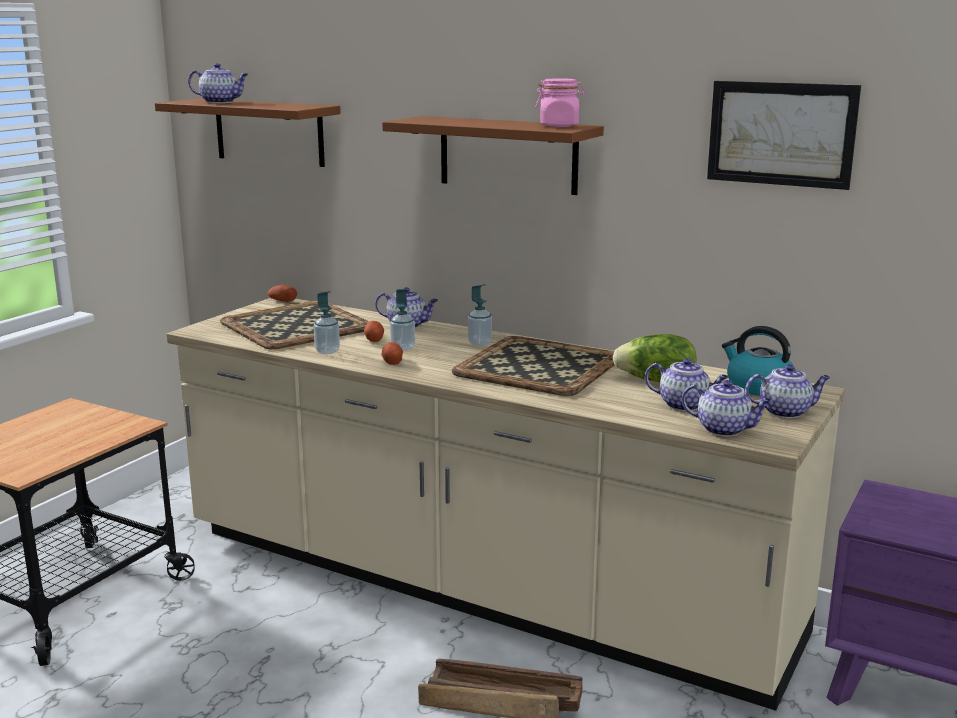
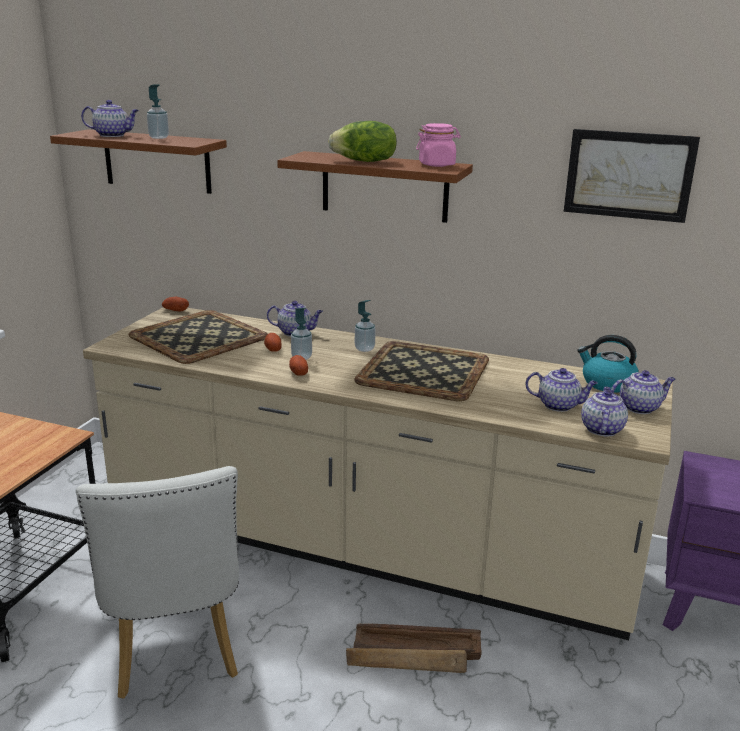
camera: 10 degrees left, 5 degrees up
soap dispenser [314,291,340,354] -> soap dispenser moved to [147,84,169,139]
lettuce [613,334,697,382] -> lettuce moved to [328,121,397,162]
teapot [682,380,772,436] -> teapot turned 90 degrees counterclockwise [581,386,628,436]
none -> white chair [76,466,239,699]

